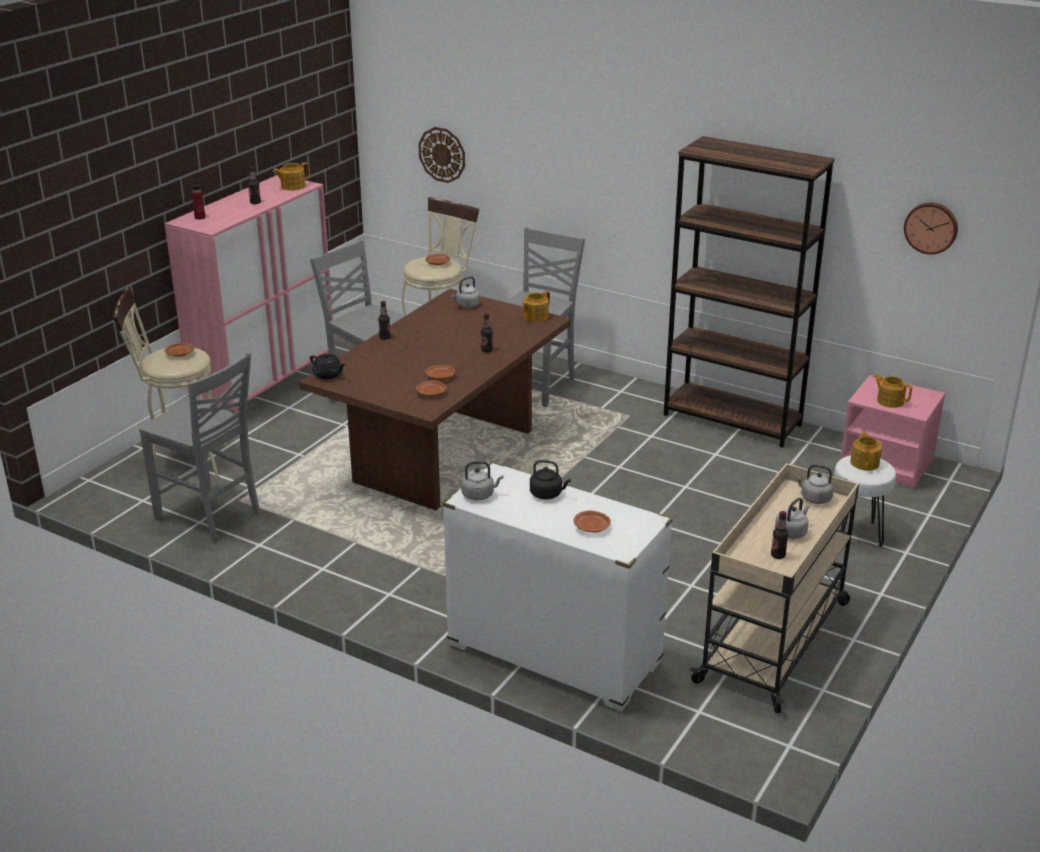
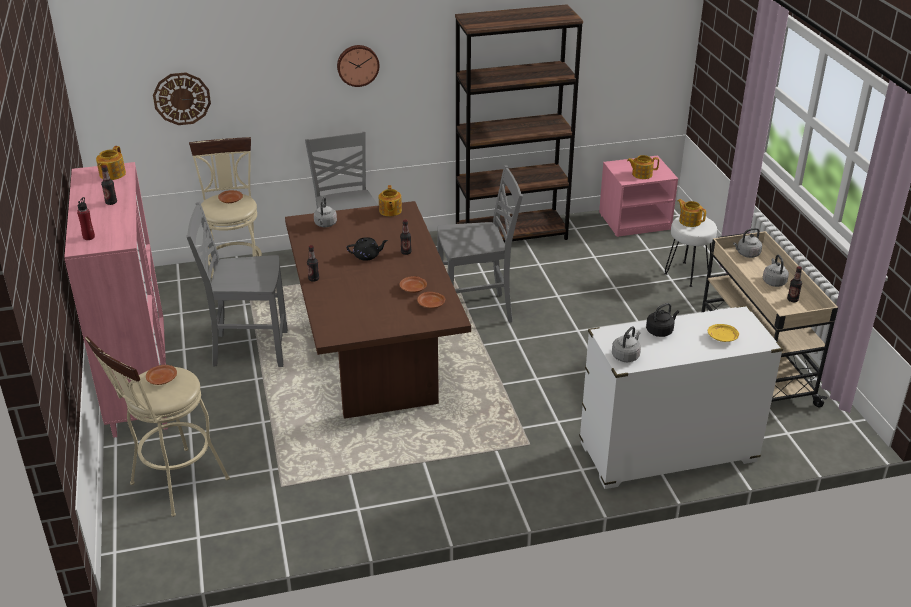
camera: 45 degrees left, 5 degrees up
grey chair [139,352,260,543] -> grey chair moved to [437,165,523,322]
black teapot [310,354,345,379] -> black teapot moved to [346,237,388,261]
brown plate [574,511,611,533] -> yellow plate [708,324,739,342]
wall clock [904,202,958,255] -> wall clock moved to [337,45,379,87]

